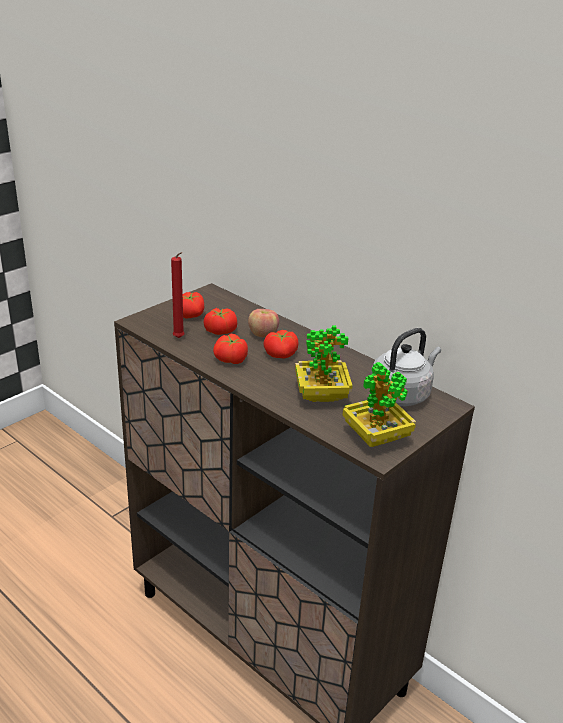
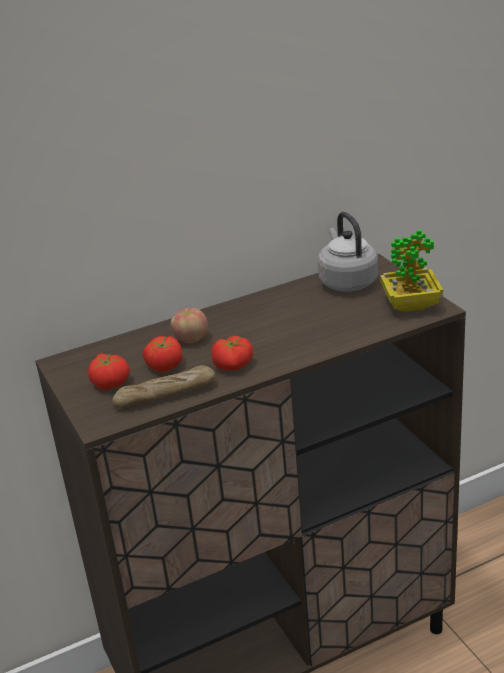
camera: 65 degrees left, 0 degrees up
red candle [171,252,185,338] -> bread [112,366,216,408]
tomato [263,330,298,358] -> none
potted plant [295,325,353,402] -> none

